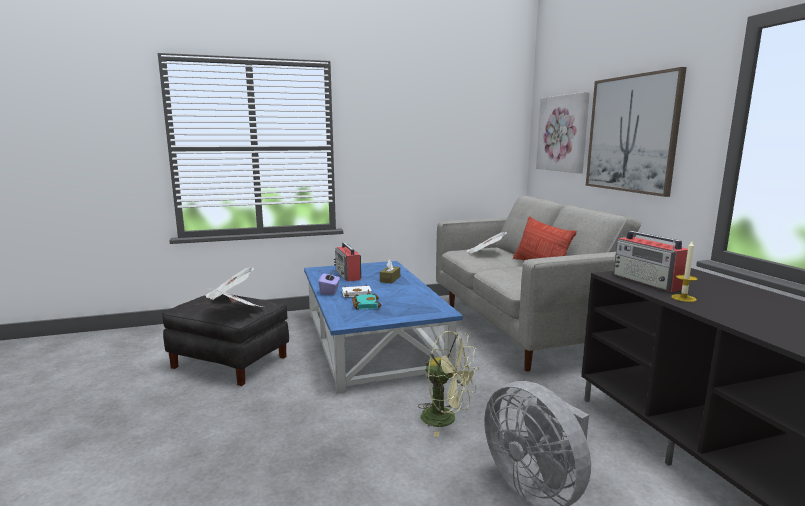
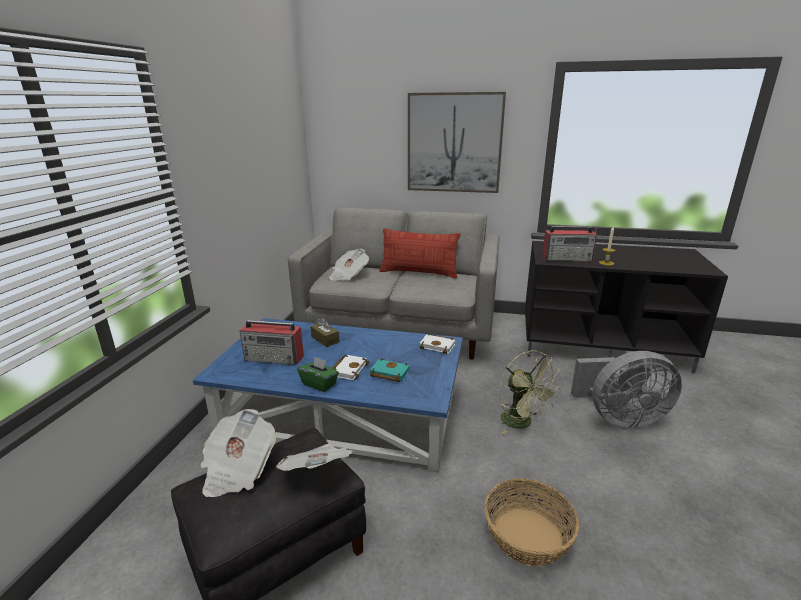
camera: 60 degrees left, 10 degrees up
purple tissue box [319,271,340,295] -> green tissue box [298,357,339,392]
green fan [418,331,479,437] -> green fan turned 90 degrees clockwise [499,350,561,435]
picture [536,92,590,173] -> none
none -> white book [419,333,455,354]
none -> basket [484,479,579,567]

